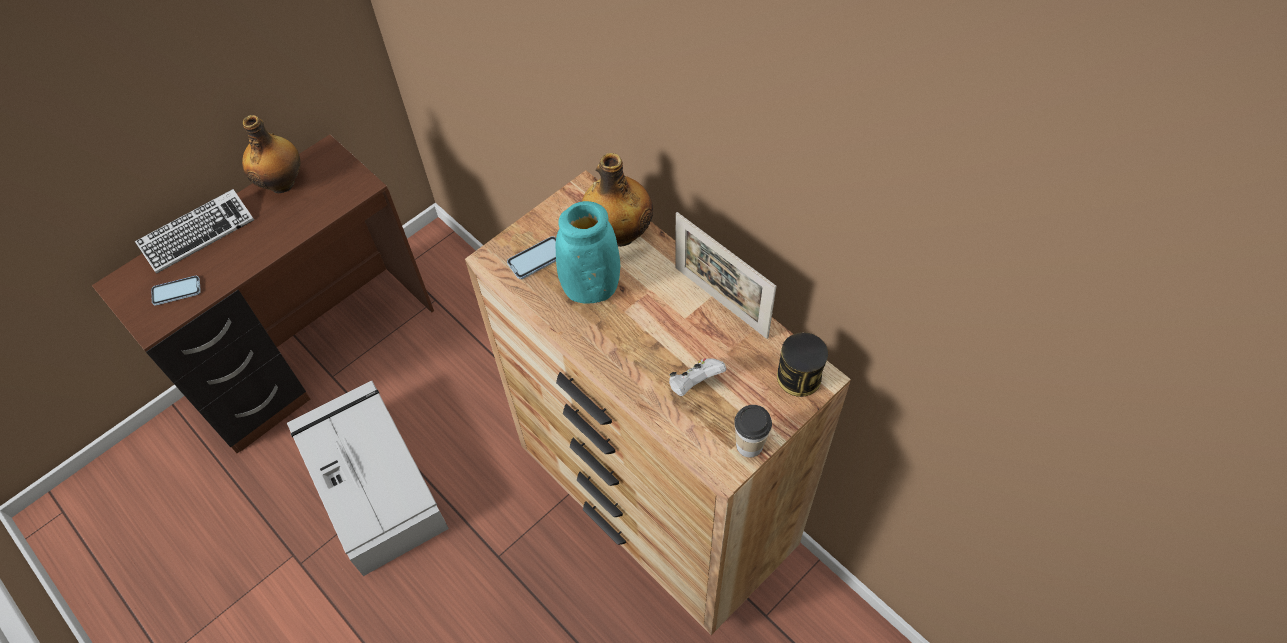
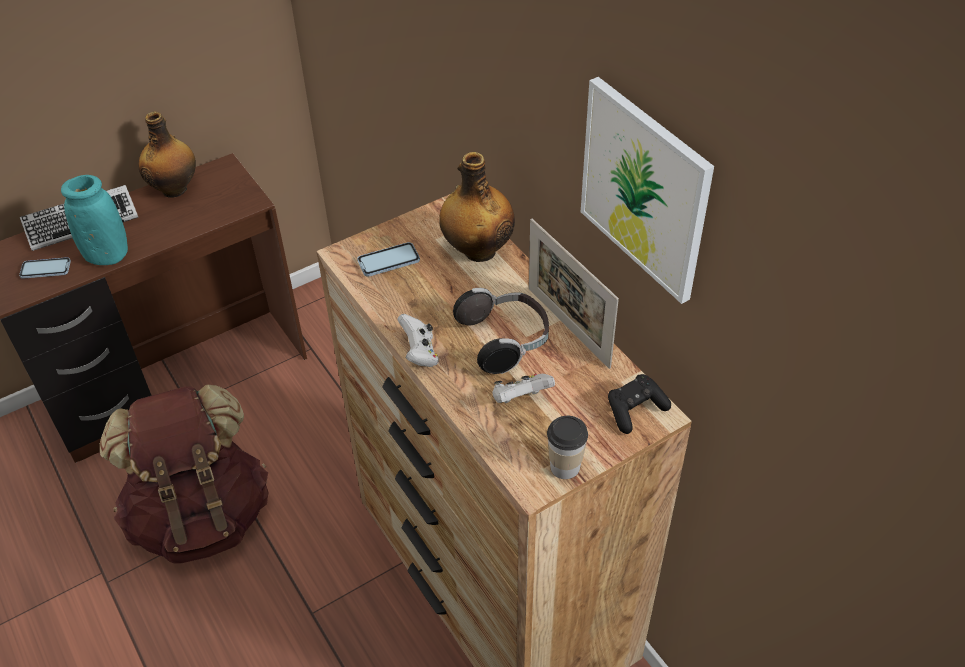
camera: 10 degrees right, 10 degrees down
grey storage box [287,381,449,576] -> brown backpack [100,385,269,564]
turquoise vase [556,201,620,304] -> turquoise vase moved to [61,175,128,265]
can [777,332,828,397] -> black game controller [608,374,671,434]
none -> white game controller [397,314,439,367]
none -> headphones [453,288,549,374]
none -> picture [581,77,714,304]

